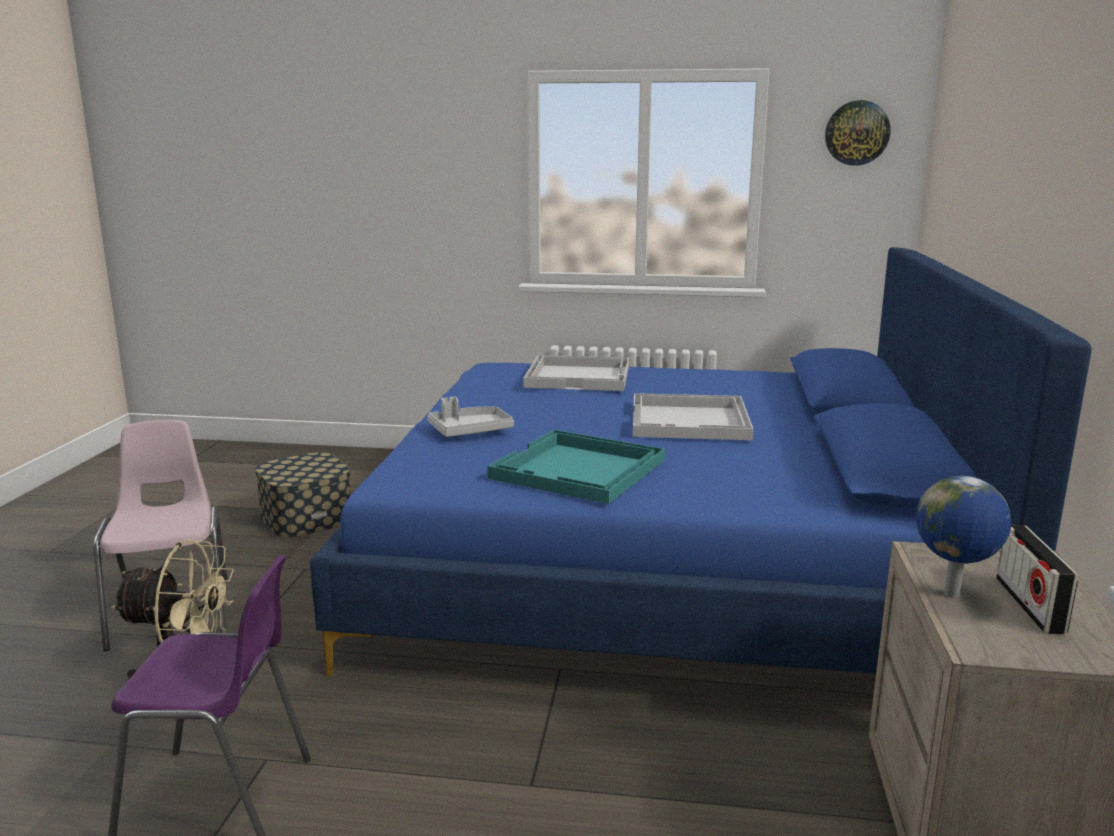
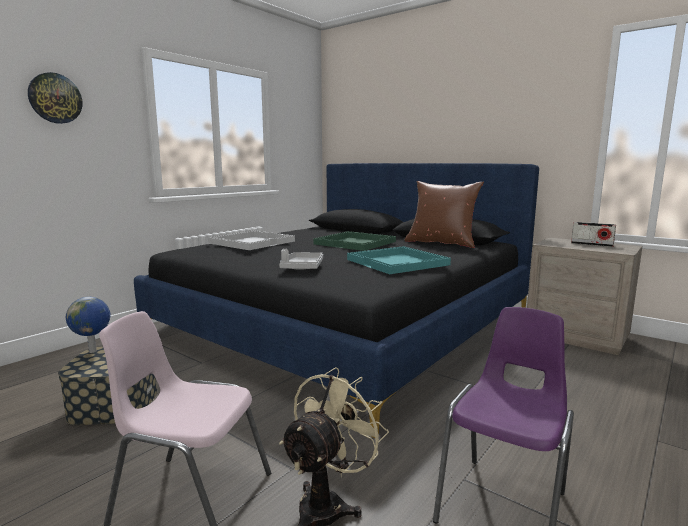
camera: 60 degrees left, 5 degrees down
blue bed [310,247,1092,676] -> black bed [134,163,539,438]
white tray [633,393,754,440] -> green tray [313,231,396,251]
wall clock [825,100,890,166] -> wall clock moved to [28,72,82,124]
globe [916,476,1011,598] -> globe moved to [66,297,110,353]
none -> brown pillow [404,181,484,248]

